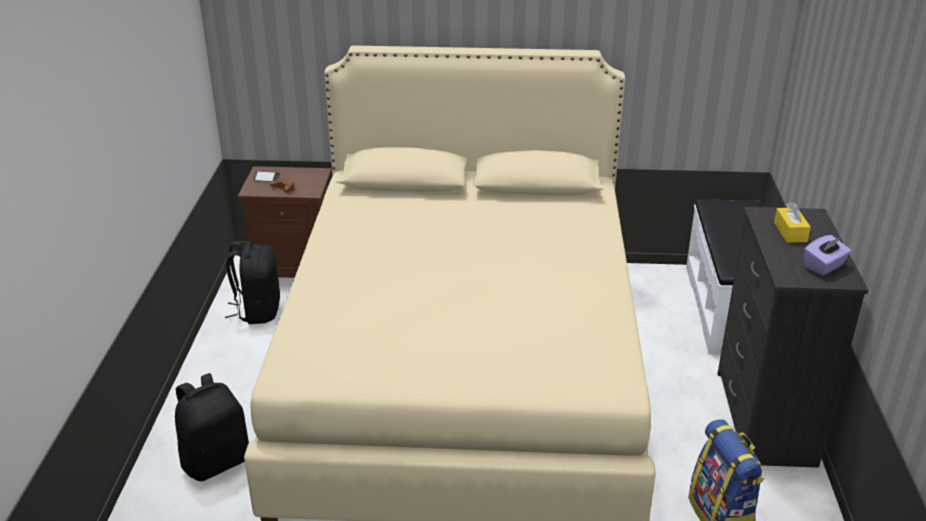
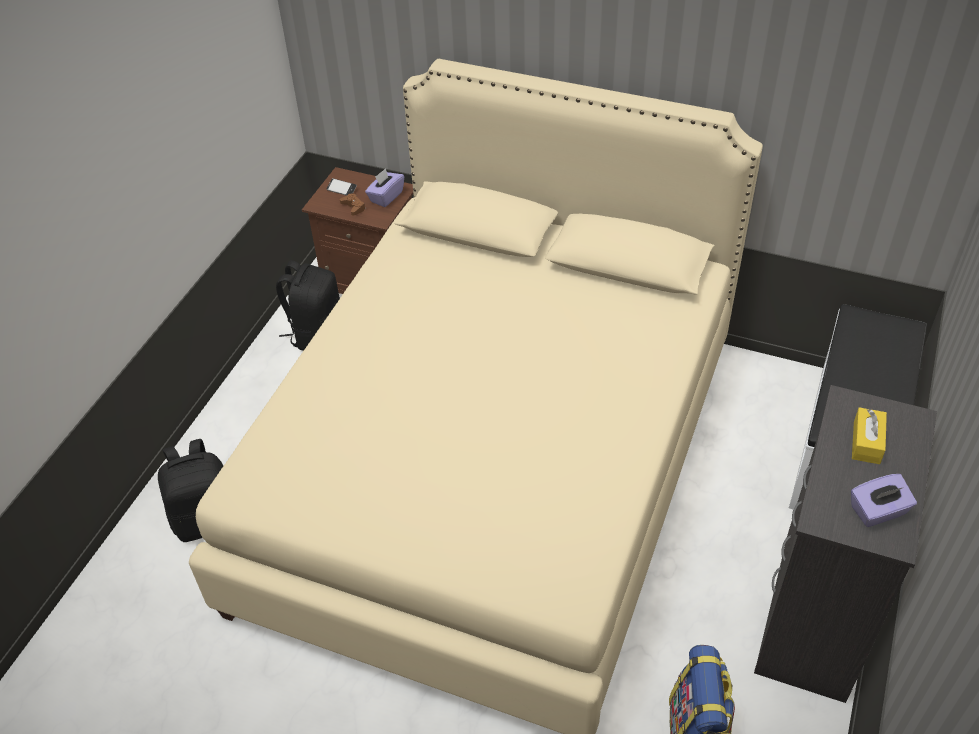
camera: 20 degrees right, 15 degrees up
none -> purple tissue box [365,168,404,207]

